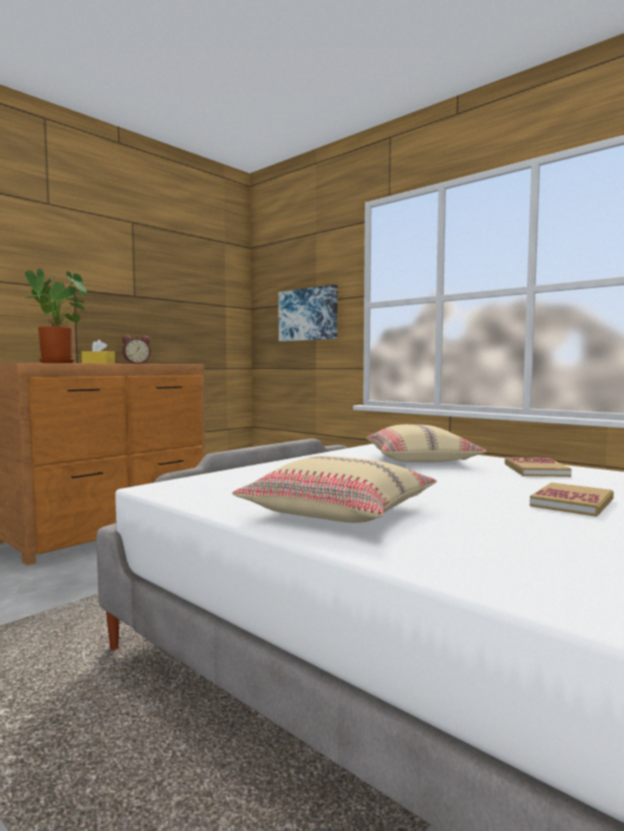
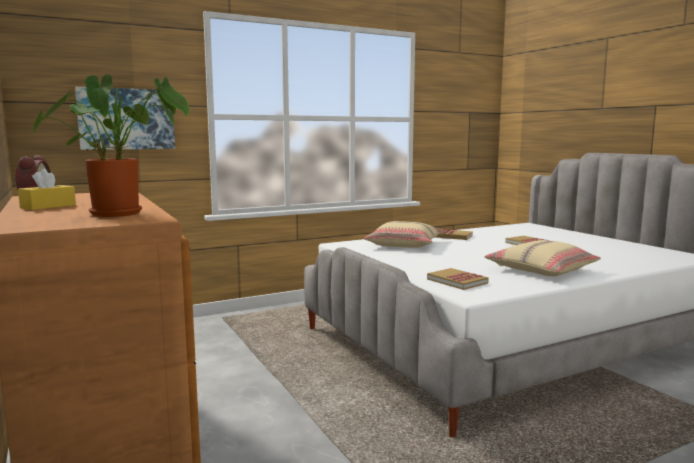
camera: 70 degrees left, 5 degrees up
none -> book [427,268,489,290]

